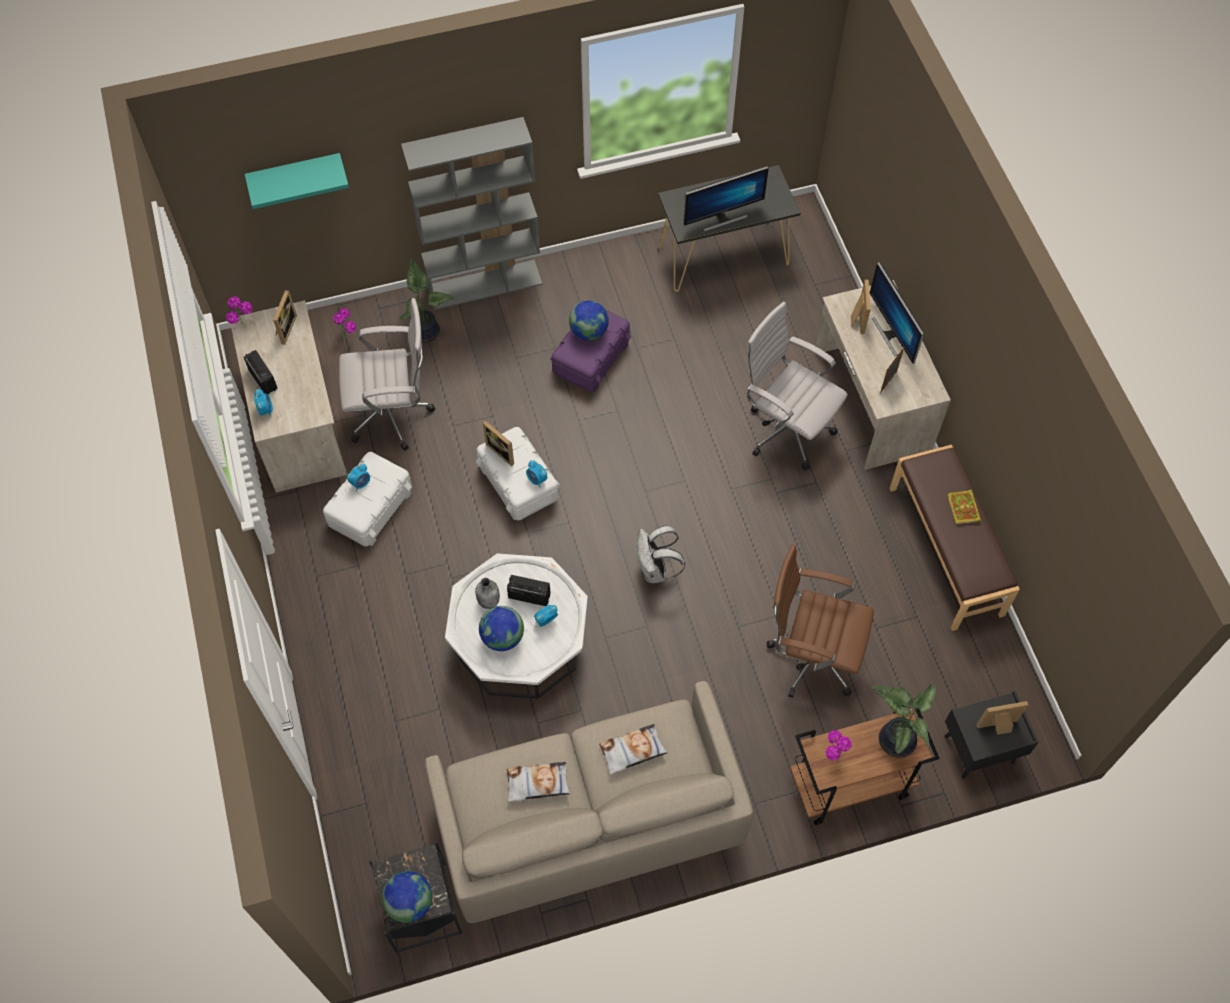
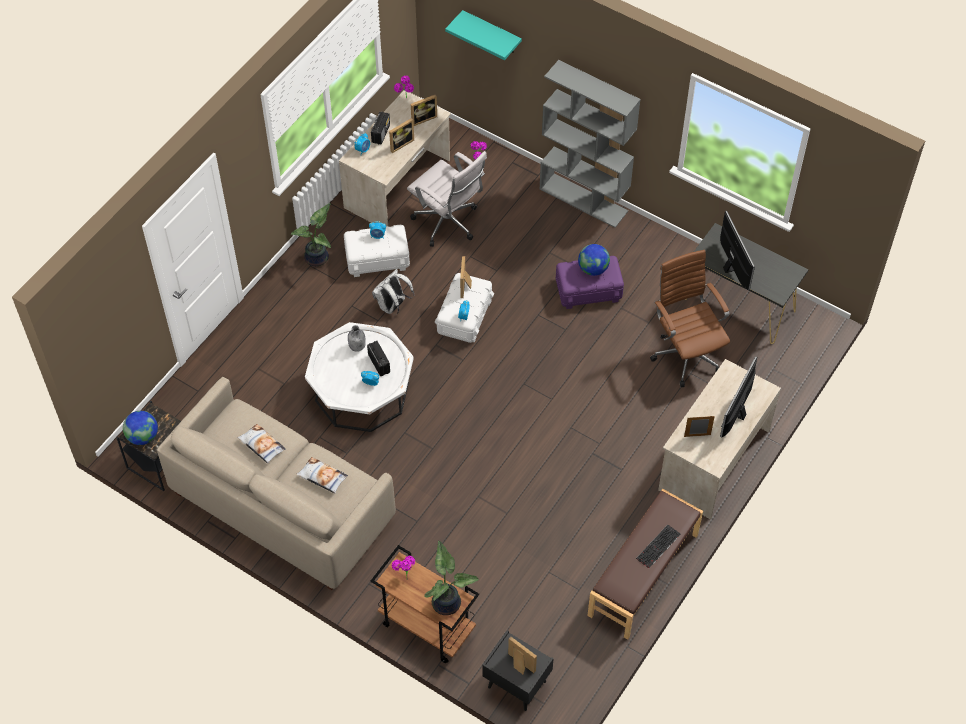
camera: 50 degrees right, 5 degrees down
potted plant [399,259,453,343] -> potted plant moved to [291,203,331,266]
globe [479,606,524,651] -> none
white backpack [636,526,685,583] -> white backpack moved to [372,269,414,315]
monitor [683,166,769,232] -> monitor turned 135 degrees counterclockwise [720,211,755,290]
white office chair [746,302,848,470] -> none
brown office chair [767,545,874,698] -> brown office chair moved to [650,250,730,387]
picture frame [851,279,871,334] -> picture frame moved to [389,118,414,153]
book [948,490,982,525] -> keyboard [636,525,680,568]

